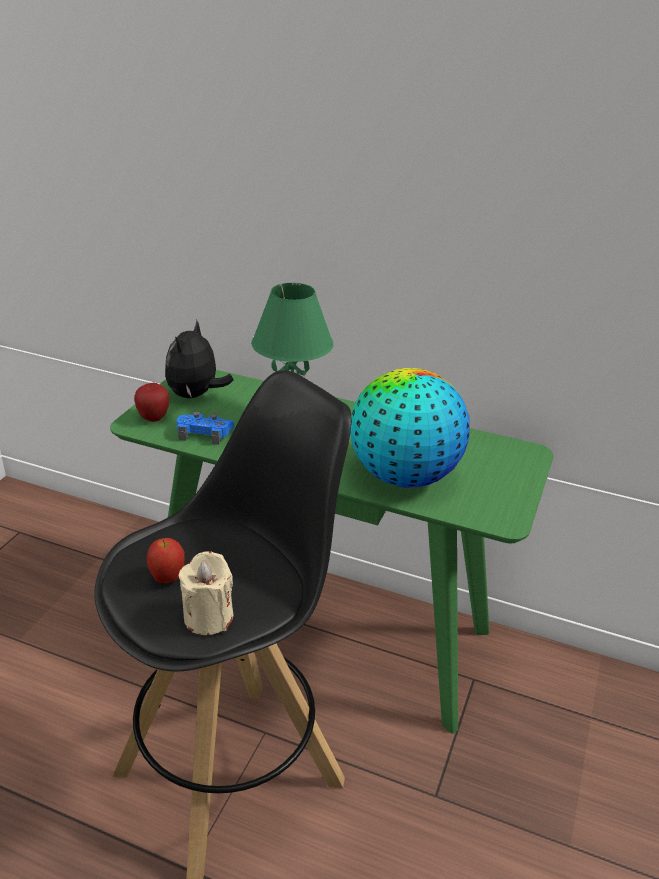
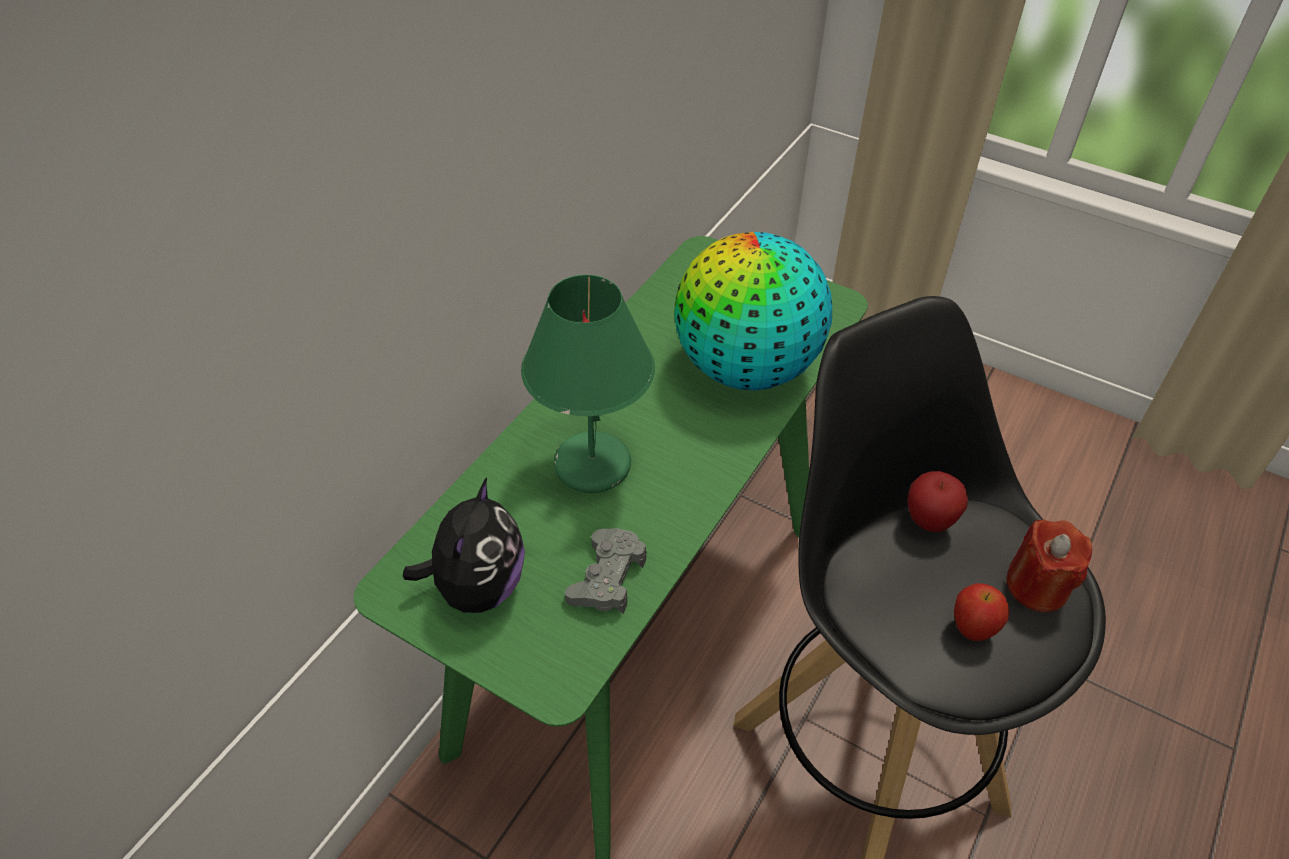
camera: 80 degrees left, 15 degrees up
apple [134,383,169,422] -> apple moved to [907,471,968,532]
plush toy [165,320,233,398] -> plush toy turned 105 degrees counterclockwise [403,477,525,613]
blue game controller [177,411,234,445] -> grey game controller [565,528,646,614]
beige candle [178,551,234,635] -> red candle [1006,519,1092,612]

